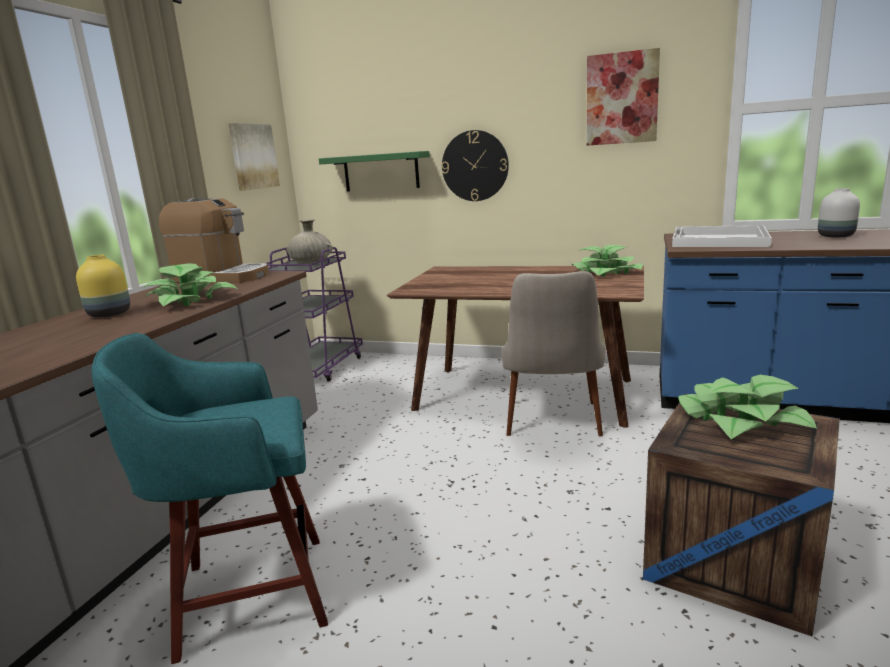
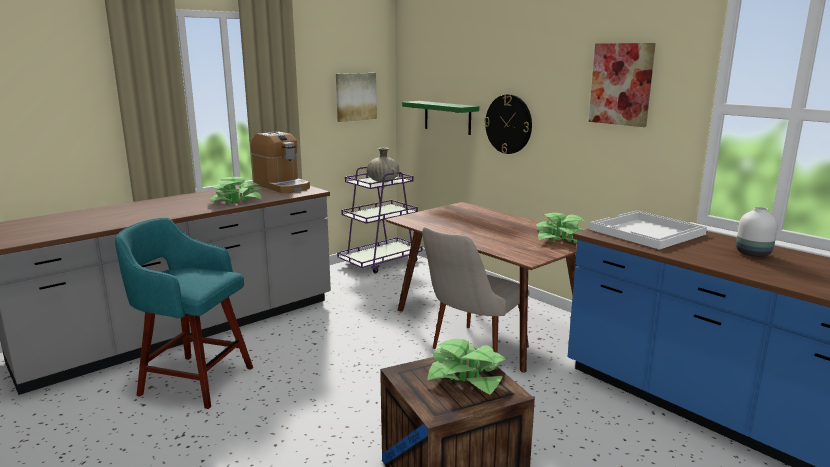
camera: 30 degrees right, 0 degrees up
yellow vase [76,255,130,317] -> none

